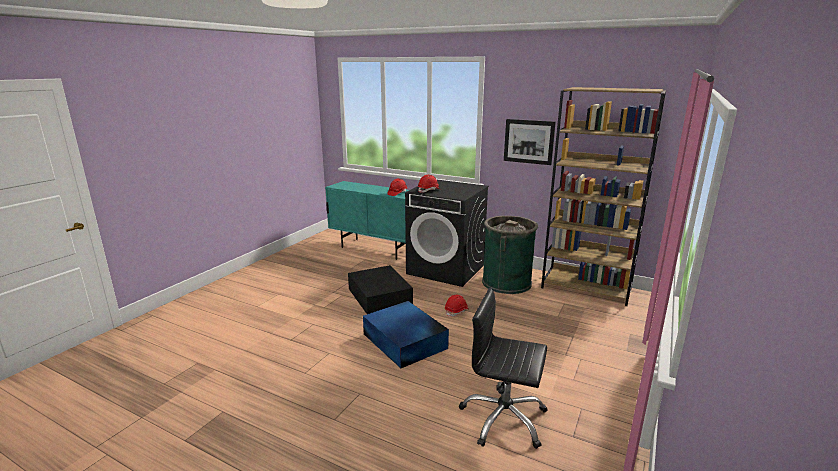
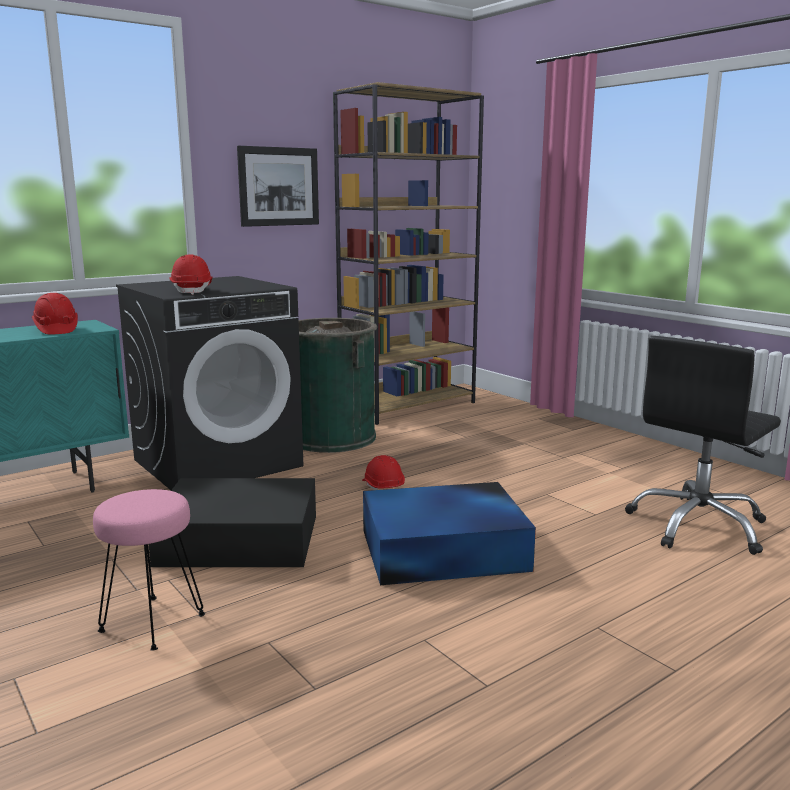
camera: 65 degrees left, 5 degrees down
none -> pink stool [93,489,205,651]

